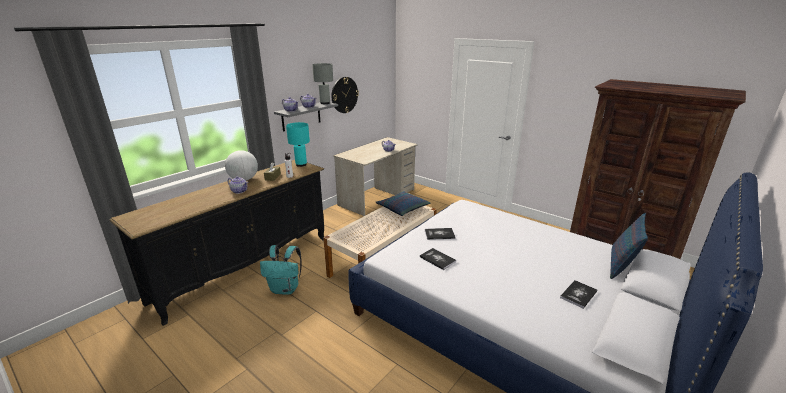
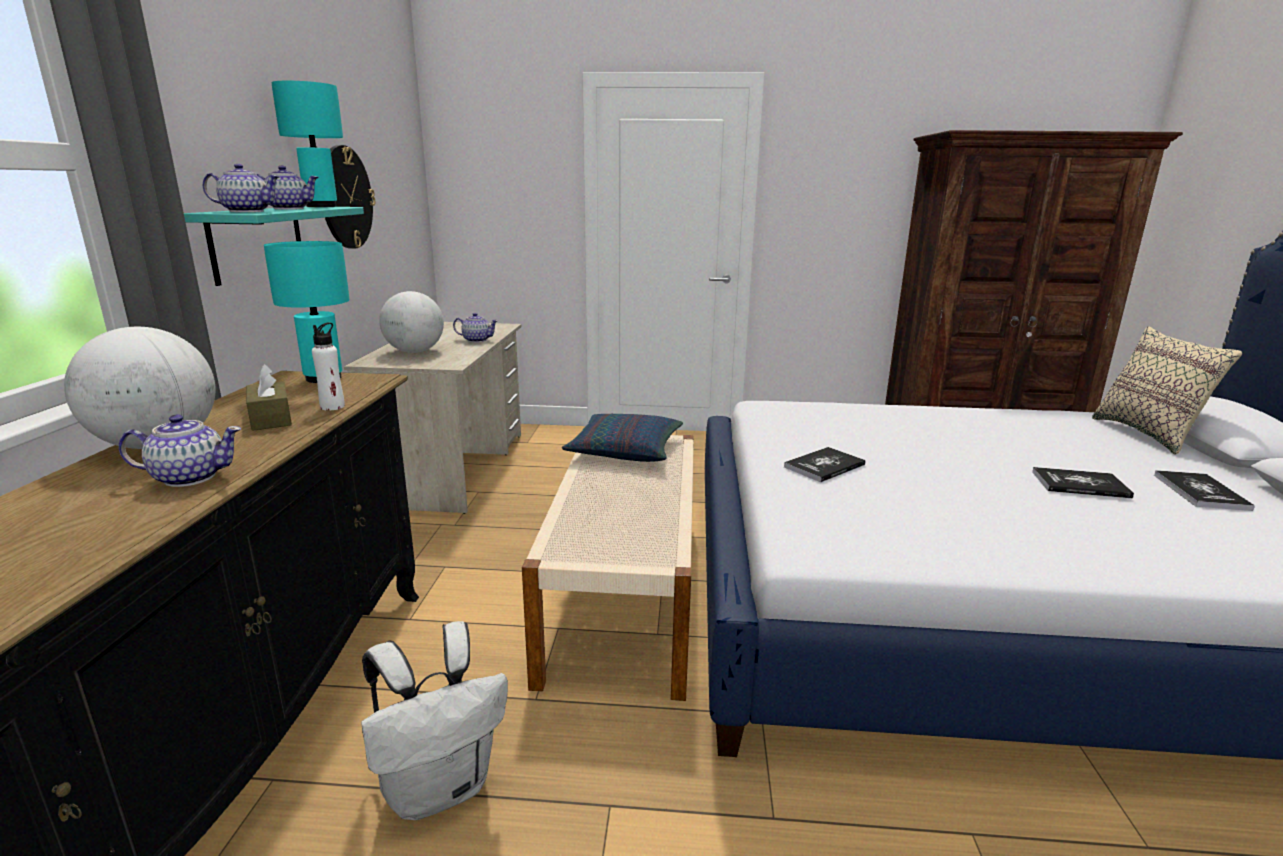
camera: 35 degrees left, 5 degrees down
turquoise backpack [260,245,302,295] -> white backpack [361,621,508,820]
grey shelf [274,102,338,131] -> turquoise shelf [184,206,364,286]
grey table lamp [312,63,333,104] -> turquoise table lamp [272,81,343,207]
book [420,248,456,270] -> book moved to [1032,467,1134,498]
blue pillow [610,213,648,279] -> beige pillow [1092,326,1242,454]
none -> globe [379,291,444,353]

